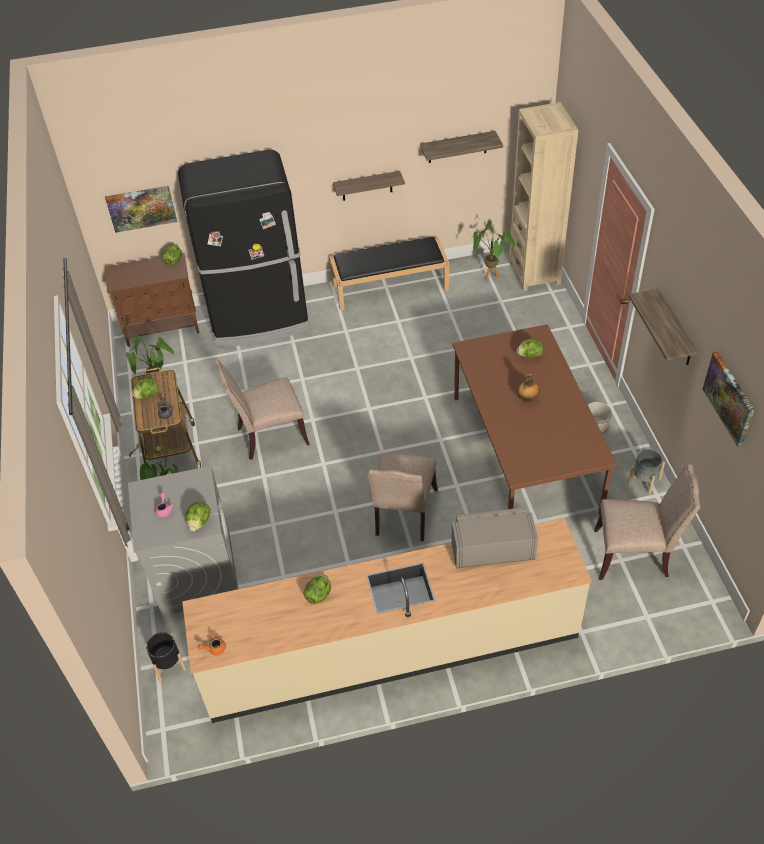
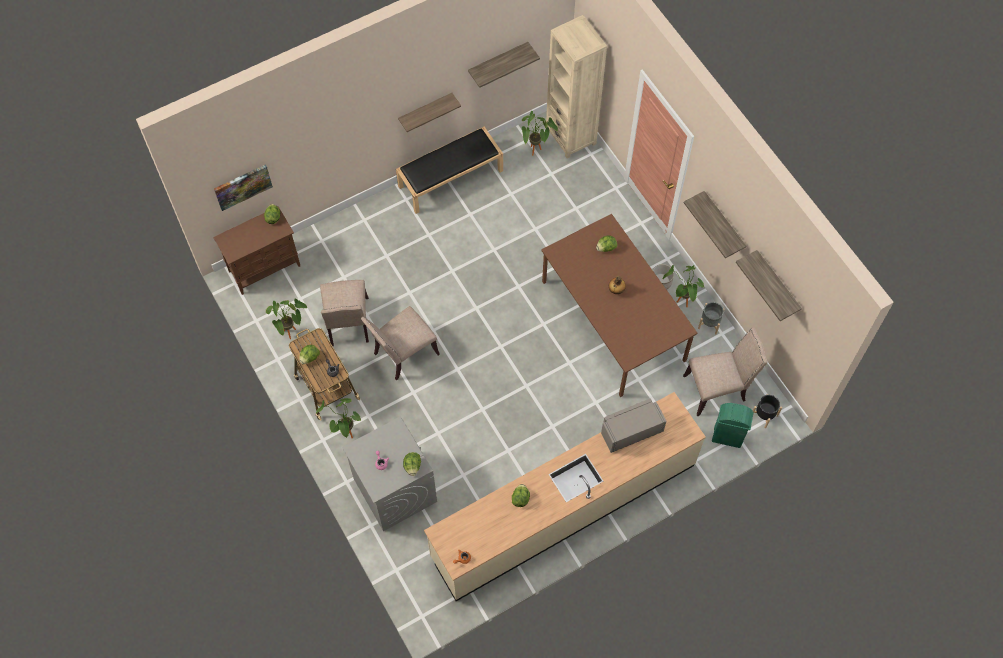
camera: 20 degrees left, 15 degrees up
black planter [145,632,186,681] -> black planter moved to [753,394,782,428]
black fridge [178,150,309,347] -> none
beige chair [368,453,438,541] -> beige chair moved to [320,280,369,346]
picture [703,352,755,447] -> shelf [736,250,802,321]
none -> potted plant [663,265,705,307]
none -> green trash can [712,403,754,448]

